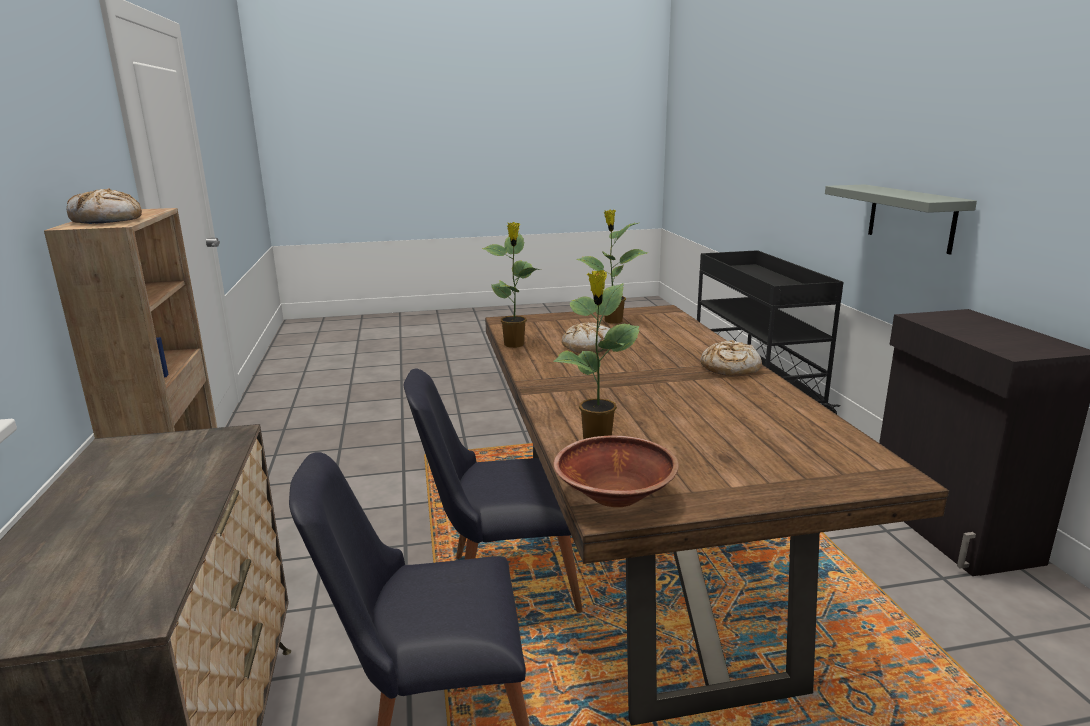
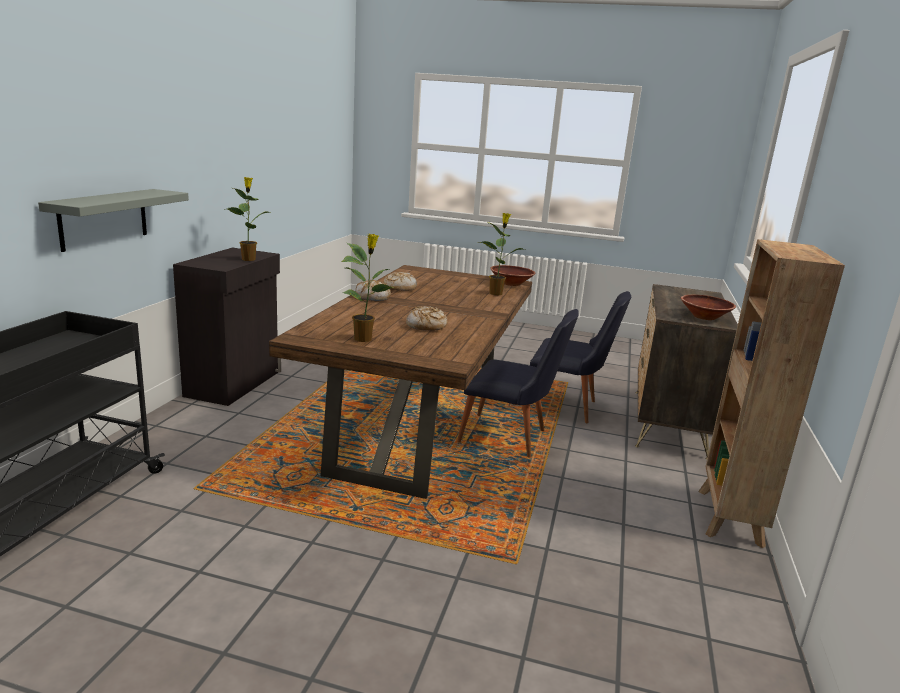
camera: 155 degrees left, 0 degrees up
bread [67,188,142,224] -> bread moved to [384,272,417,291]
potted plant [482,222,541,348] -> potted plant moved to [228,177,271,261]
none -> brown bowl [681,295,736,320]

